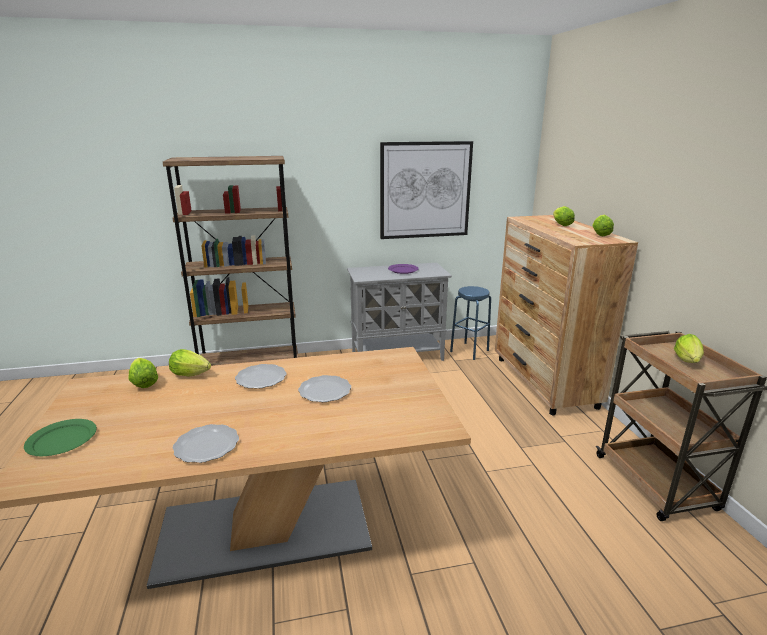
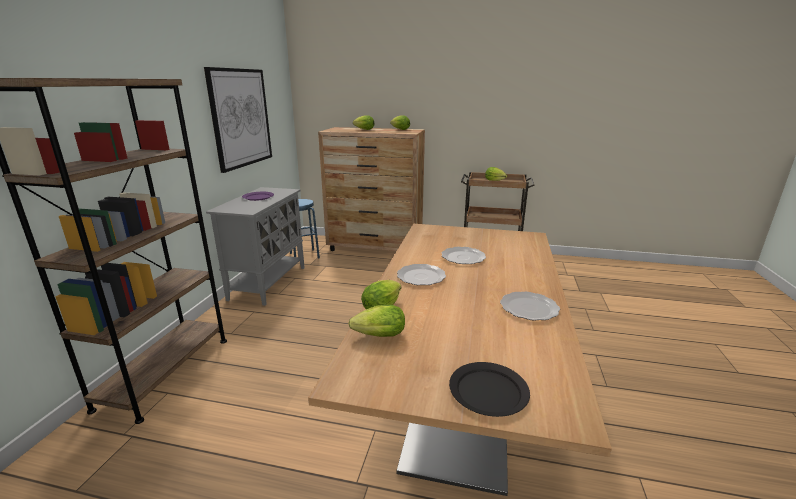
camera: 65 degrees left, 0 degrees up
green plate [24,419,97,456] -> black plate [449,362,530,417]

